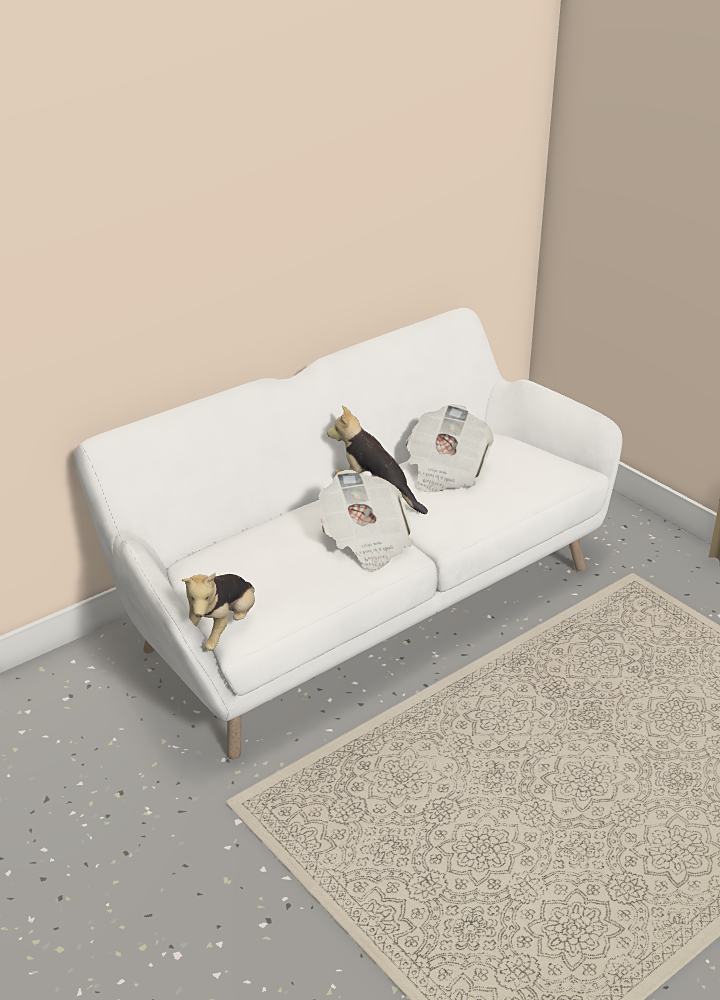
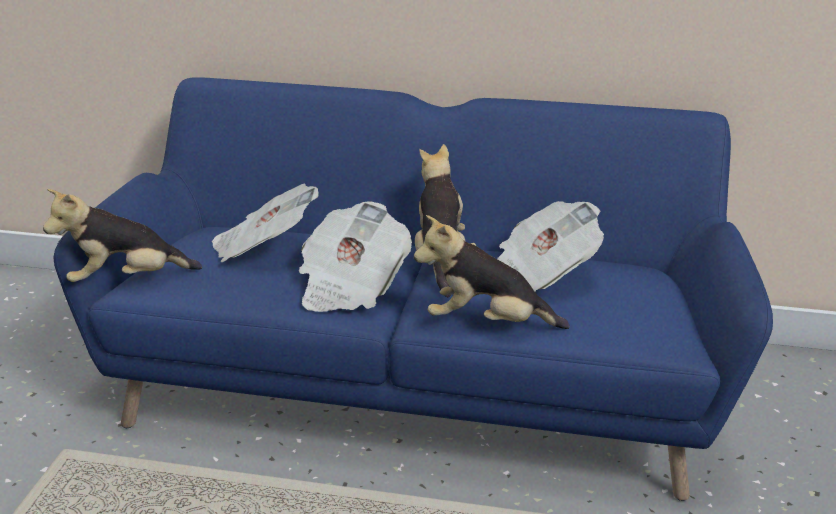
camera: 50 degrees right, 5 degrees down
white sofa [74,308,622,760] -> blue sofa [53,77,773,501]
none -> newspaper [212,183,319,262]
none -> plush toy [414,215,570,329]

